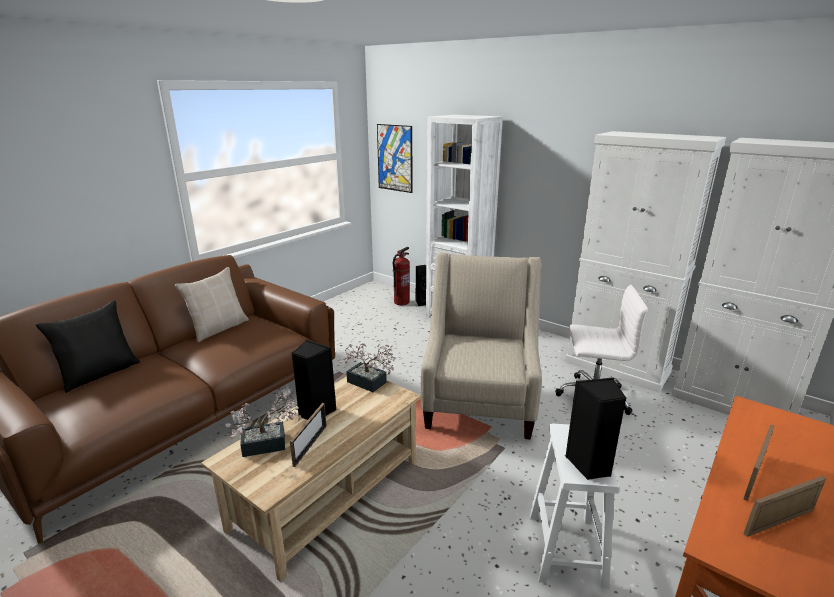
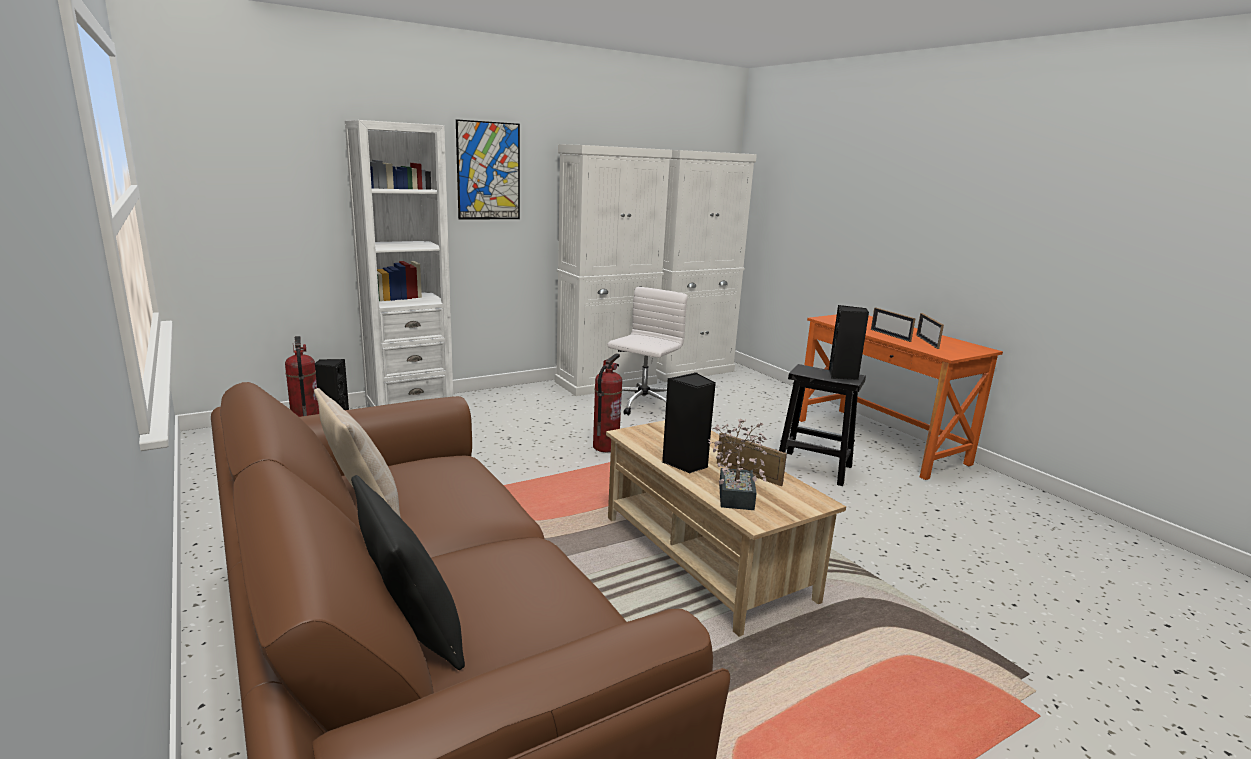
camera: 70 degrees left, 5 degrees down
potted plant [338,343,397,392] -> none
picture [377,124,413,193] -> picture moved to [456,119,520,220]
beige armchair [421,252,542,439] -> fire extinguisher [593,353,622,452]
white stool [530,424,620,589] -> black stool [779,364,866,486]

